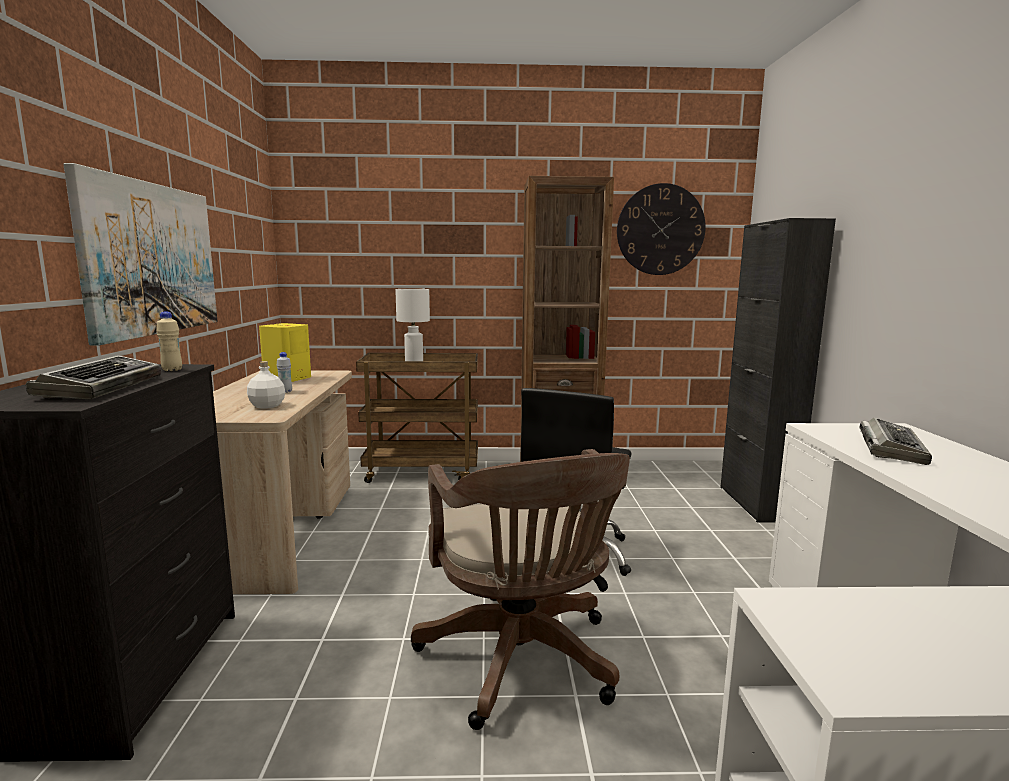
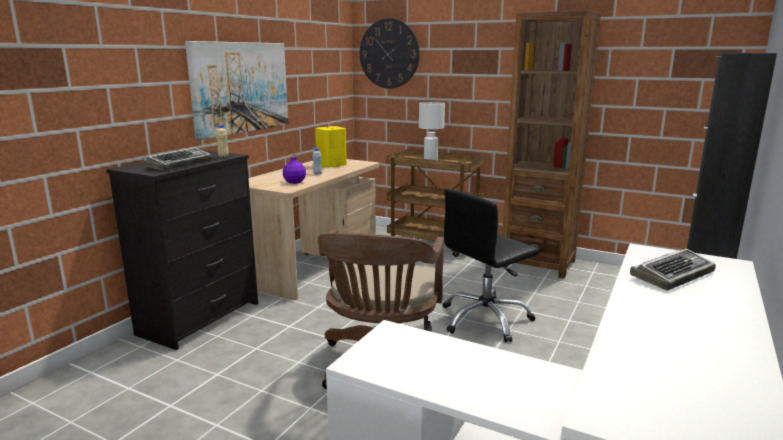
camera: 30 degrees right, 5 degrees up
white bottle [247,361,285,409] -> purple bottle [283,154,306,184]
wall clock [617,183,706,275] -> wall clock moved to [360,18,420,89]

